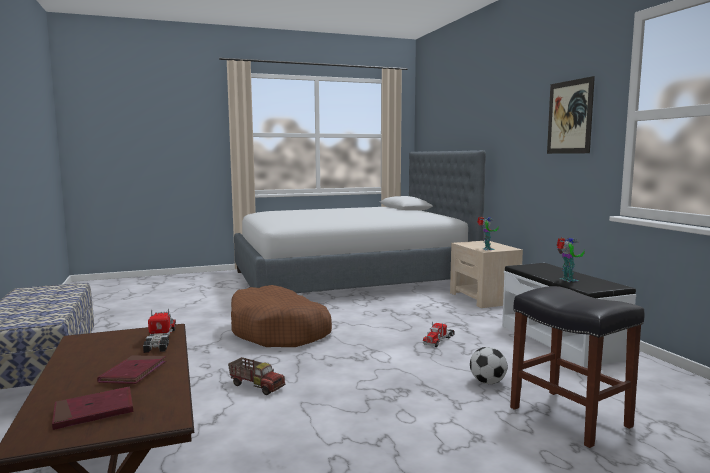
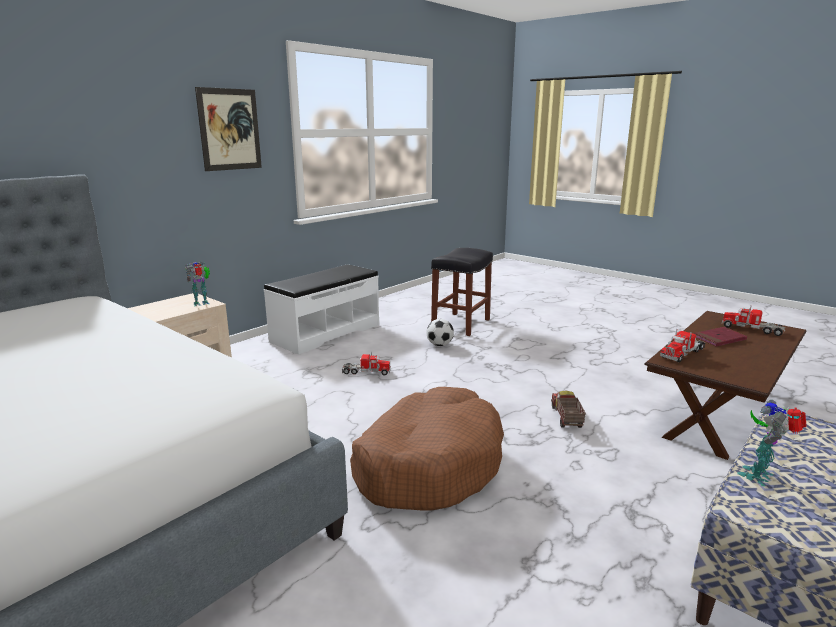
camera: 120 degrees left, 10 degrees up
red book [52,387,133,430] -> toy truck [722,305,786,336]
toy robot [557,237,585,282] -> toy robot moved to [737,400,806,486]

